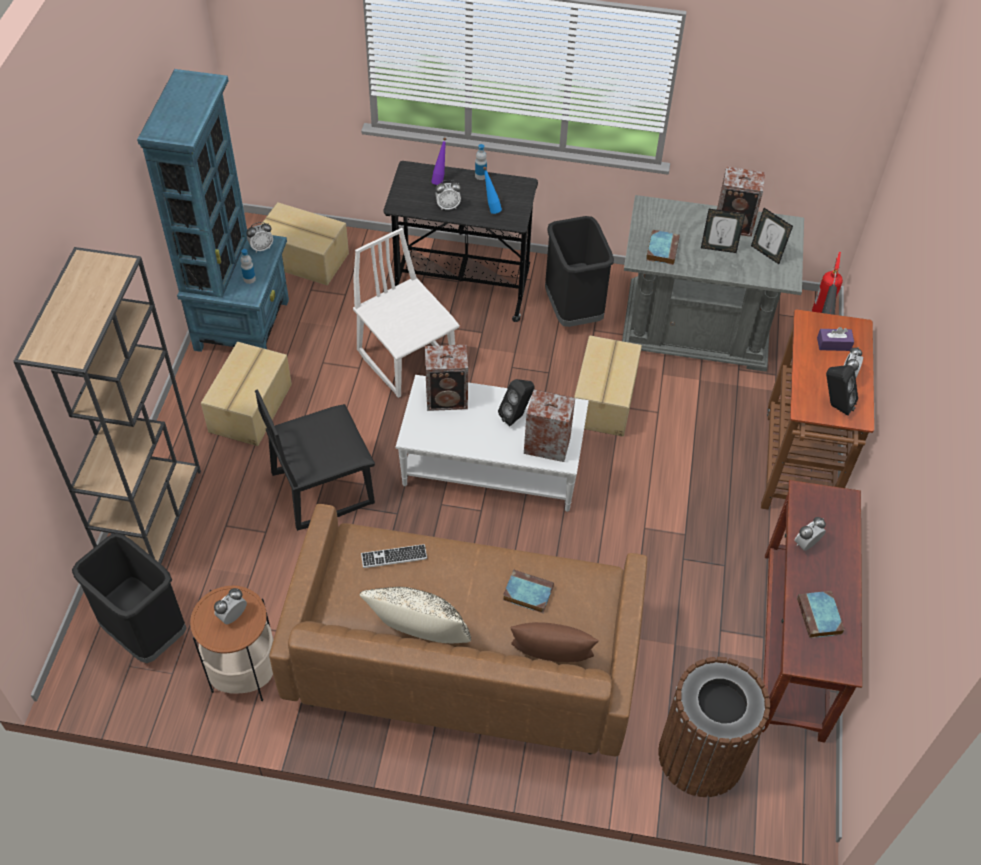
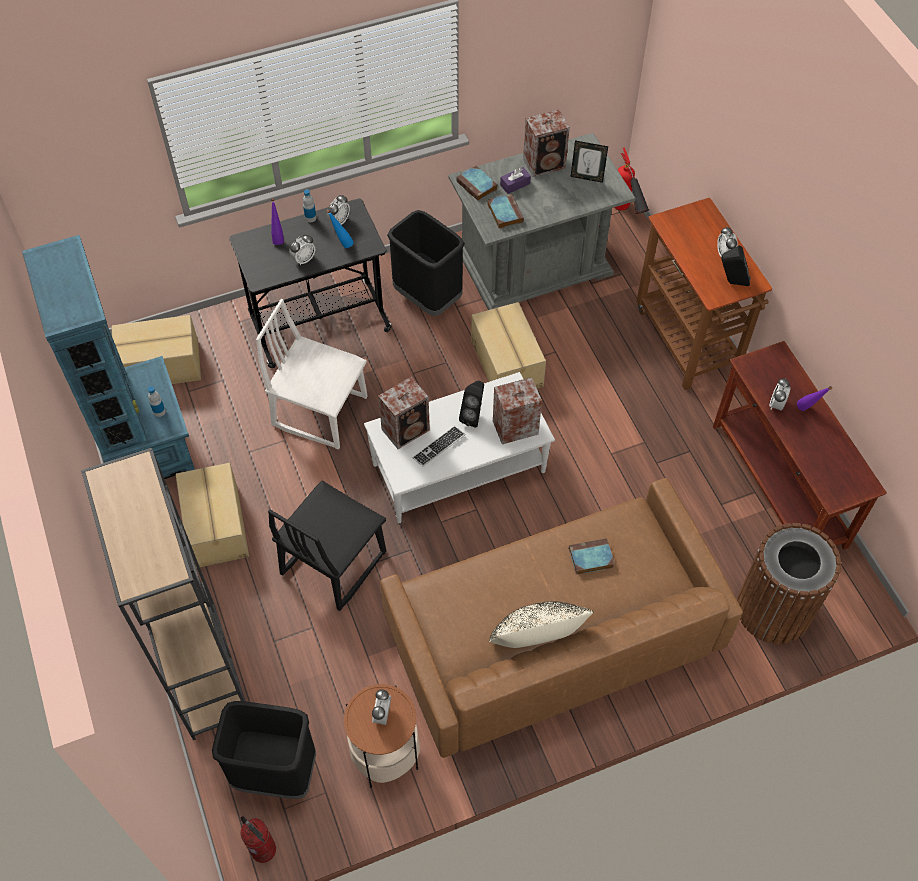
camera: 30 degrees left, 5 degrees up
alarm clock [246,222,273,253] -> alarm clock moved to [327,195,350,225]
keyboard [361,544,427,568] -> keyboard moved to [412,426,465,467]
brown pillow [511,622,599,662] -> none
picture frame [701,209,746,253] -> none
book [797,591,844,638] -> book moved to [456,165,497,201]
purple tissue box [817,327,854,351] -> purple tissue box moved to [500,167,531,194]
none -> fire extinguisher [241,816,276,863]
none -> purple bottle [797,386,832,411]

